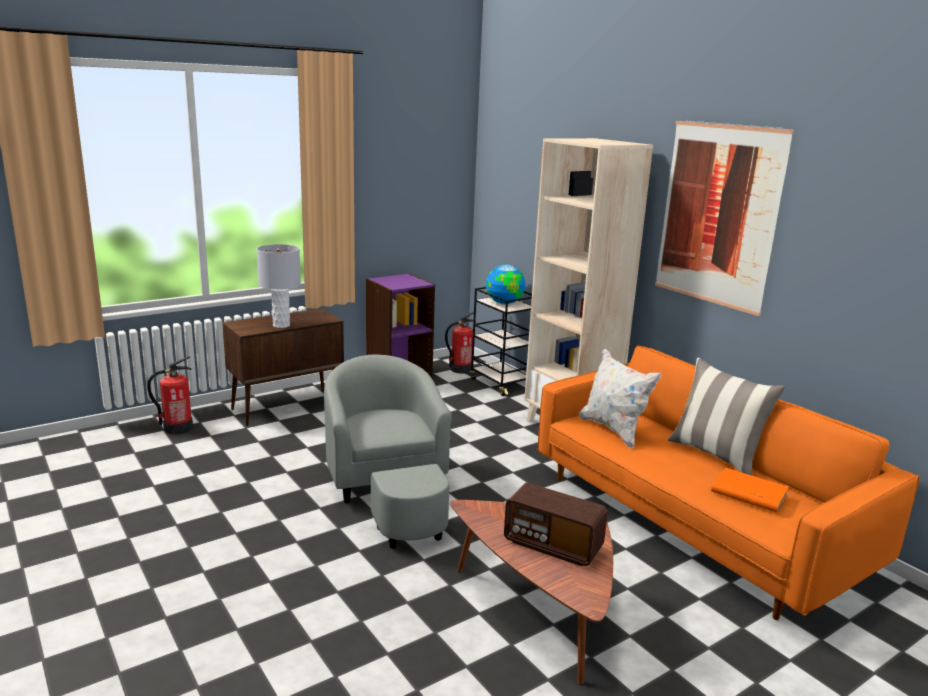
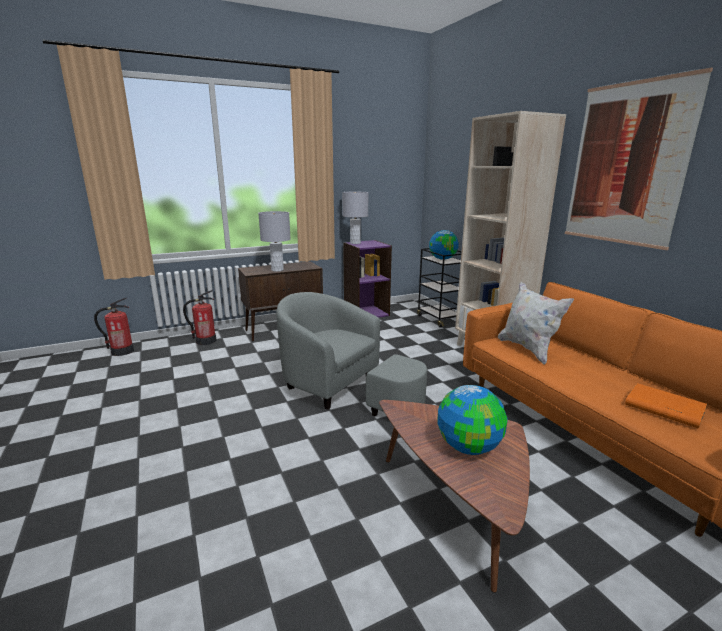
camera: 10 degrees right, 0 degrees up
grey armchair [324,355,452,548] -> grey armchair turned 45 degrees counterclockwise [276,292,427,416]
fire extinguisher [445,312,476,374] -> fire extinguisher moved to [94,298,134,356]
radio [504,483,608,566] -> globe [437,385,507,455]
pillow [668,358,785,475] -> none
none -> grey table lamp [342,192,369,244]

